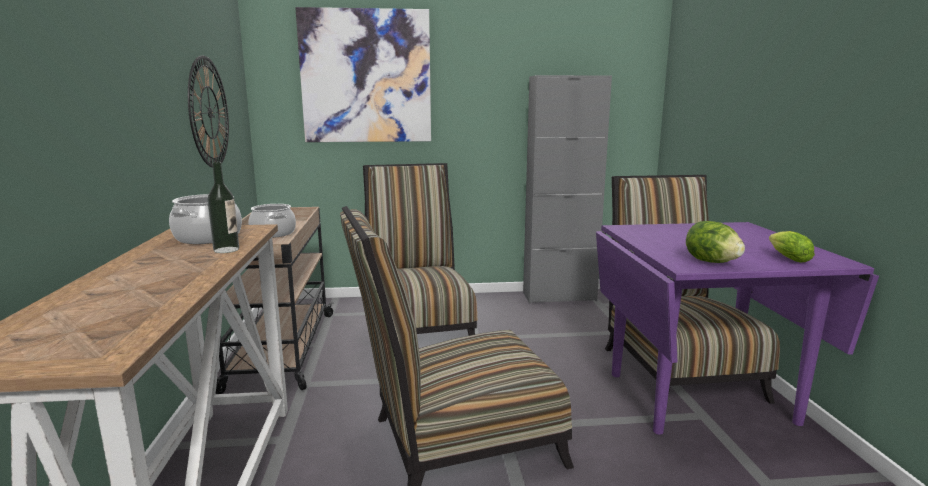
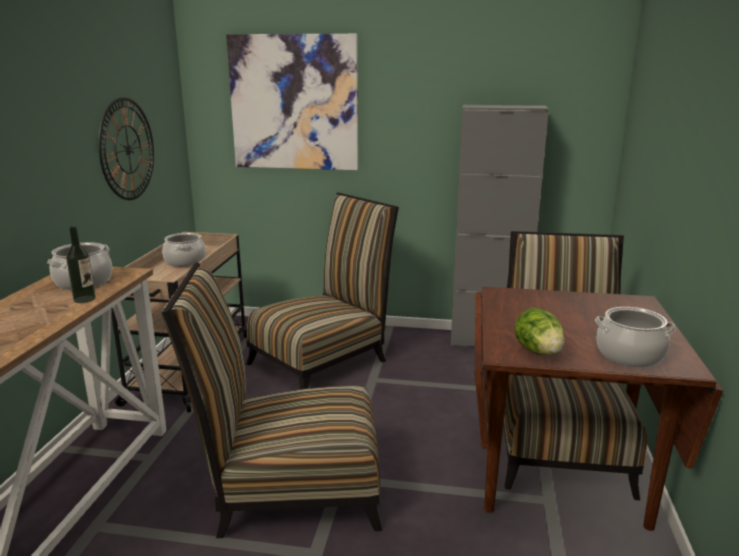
camera: 15 degrees right, 5 degrees up
chair [363,163,478,336] -> chair turned 45 degrees clockwise [246,192,399,389]
purple dining table [596,222,879,435] -> brown dining table [474,287,723,531]
lettuce [769,231,815,263] -> cooking pot [595,307,676,367]

